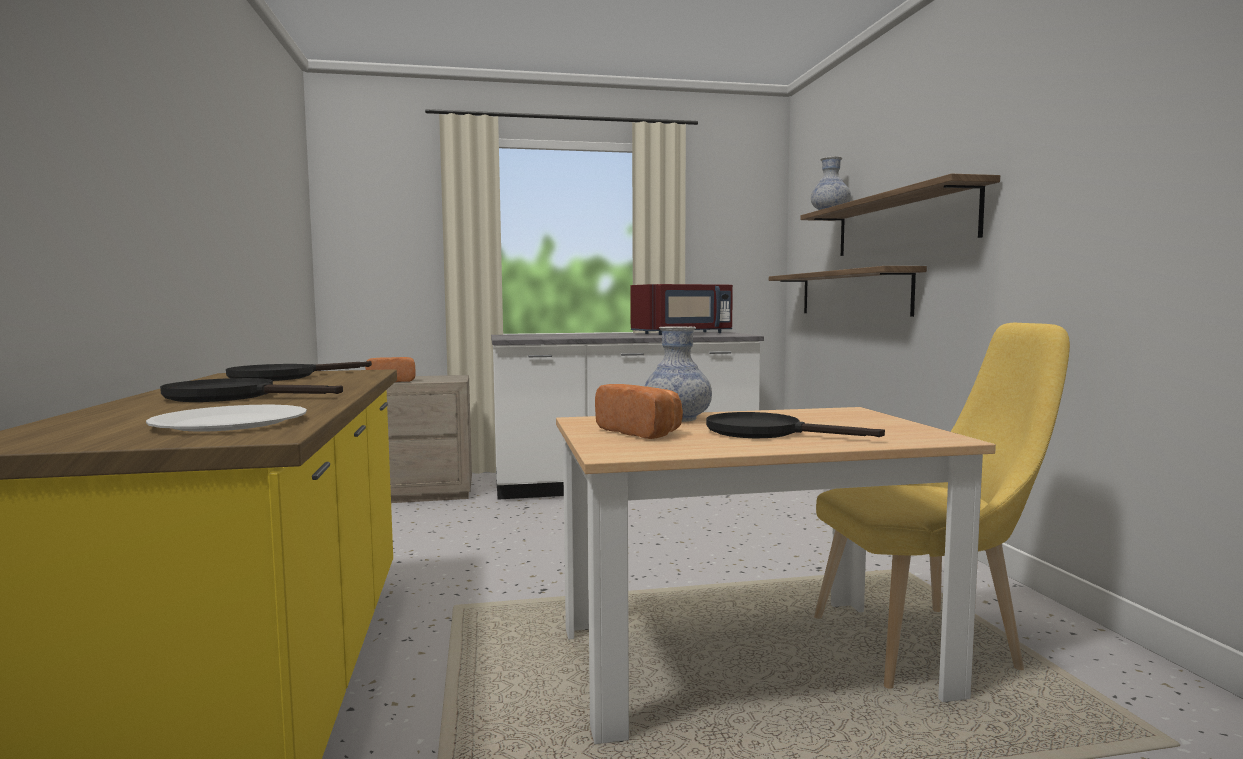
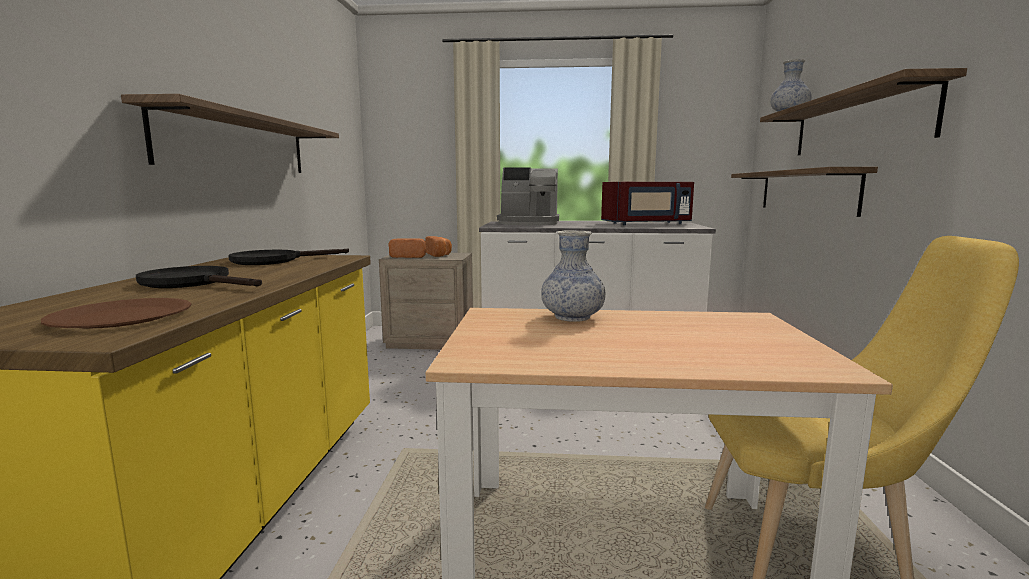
camera: 15 degrees right, 5 degrees up
white plate [146,405,307,432] -> brown plate [41,298,191,329]
bread [595,384,683,439] -> bread moved to [425,236,452,257]
black frying pan [706,412,885,438] -> none
none -> shelf [121,94,339,173]
none -> coffee machine [497,167,559,225]

